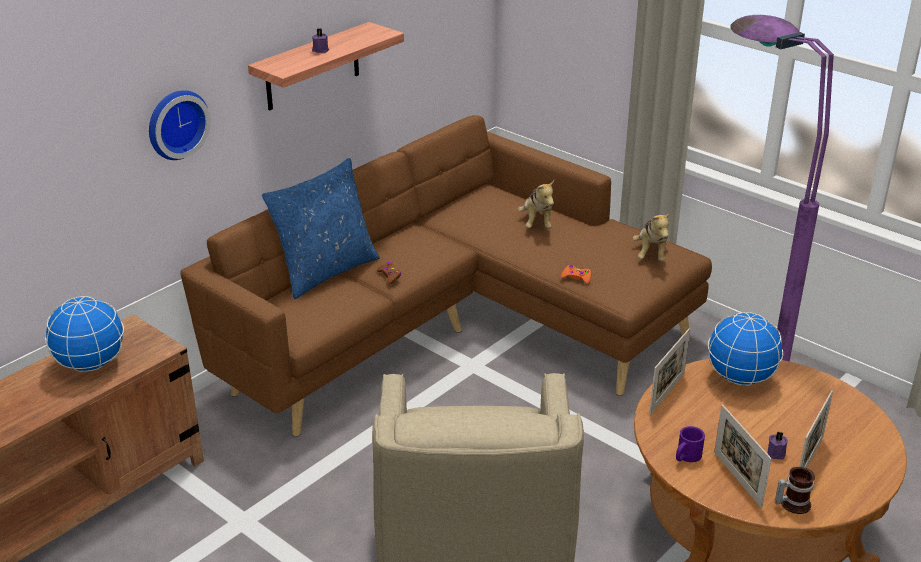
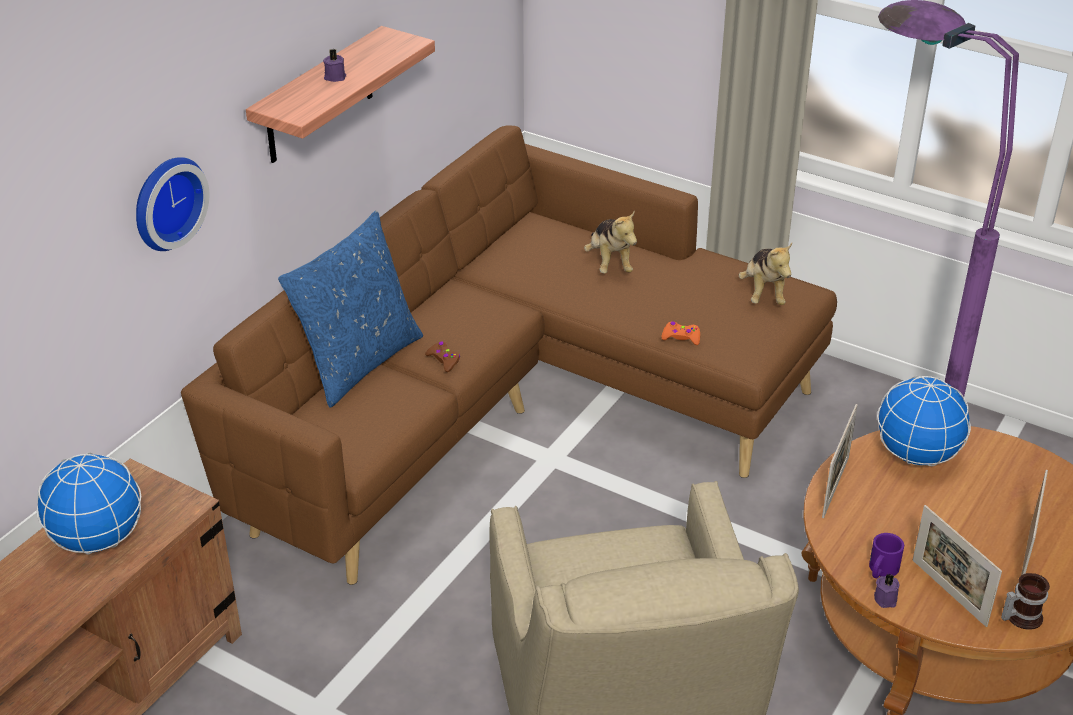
camera: 10 degrees left, 5 degrees up
purple candle [768,431,788,460] -> purple candle moved to [874,573,900,608]

